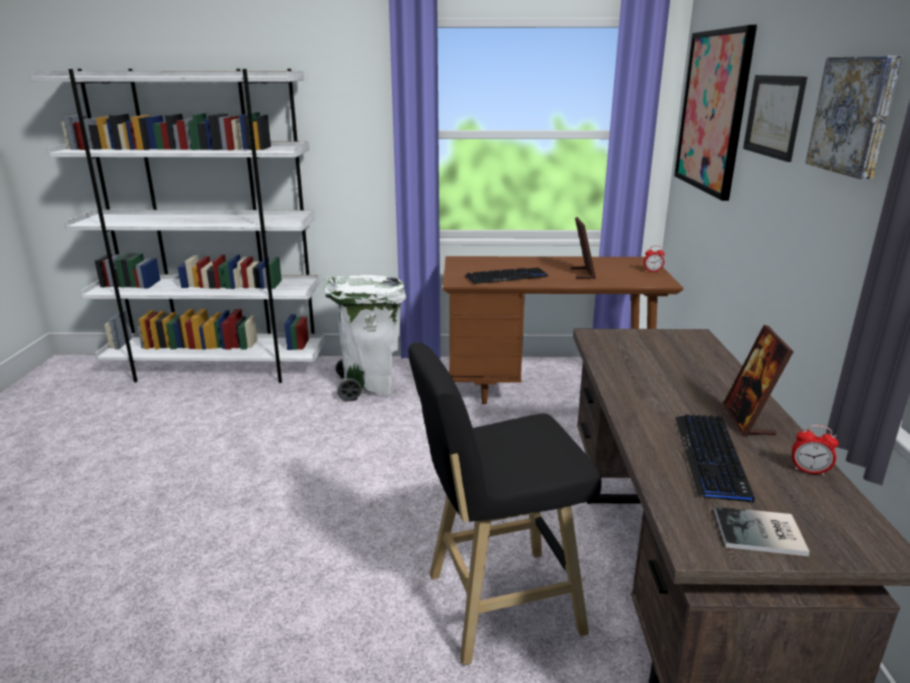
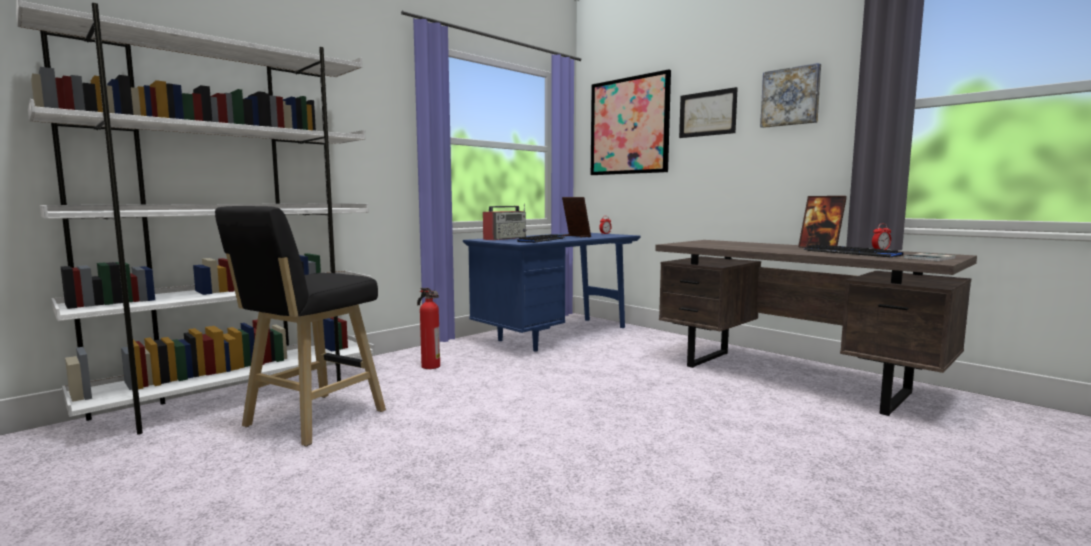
camera: 45 degrees left, 15 degrees down
white trash can [324,275,406,402] -> fire extinguisher [417,288,440,369]
black stool [408,342,602,666] -> black stool moved to [215,206,386,446]
brown desk [443,256,683,404] -> blue desk [463,233,641,352]
none -> radio [483,204,526,240]

